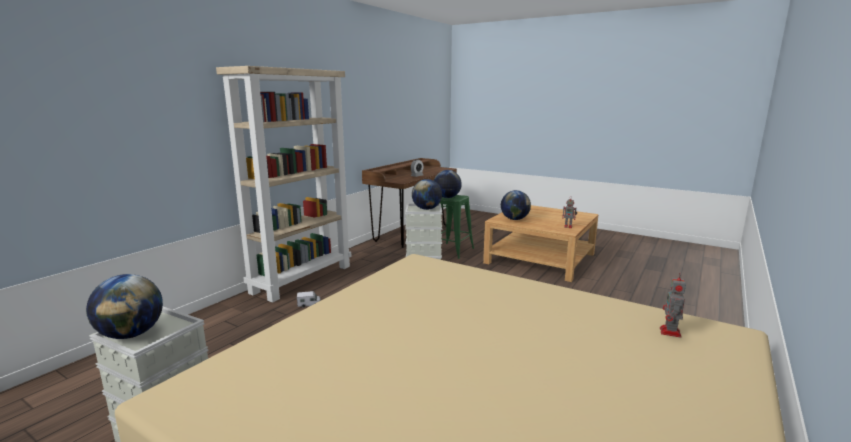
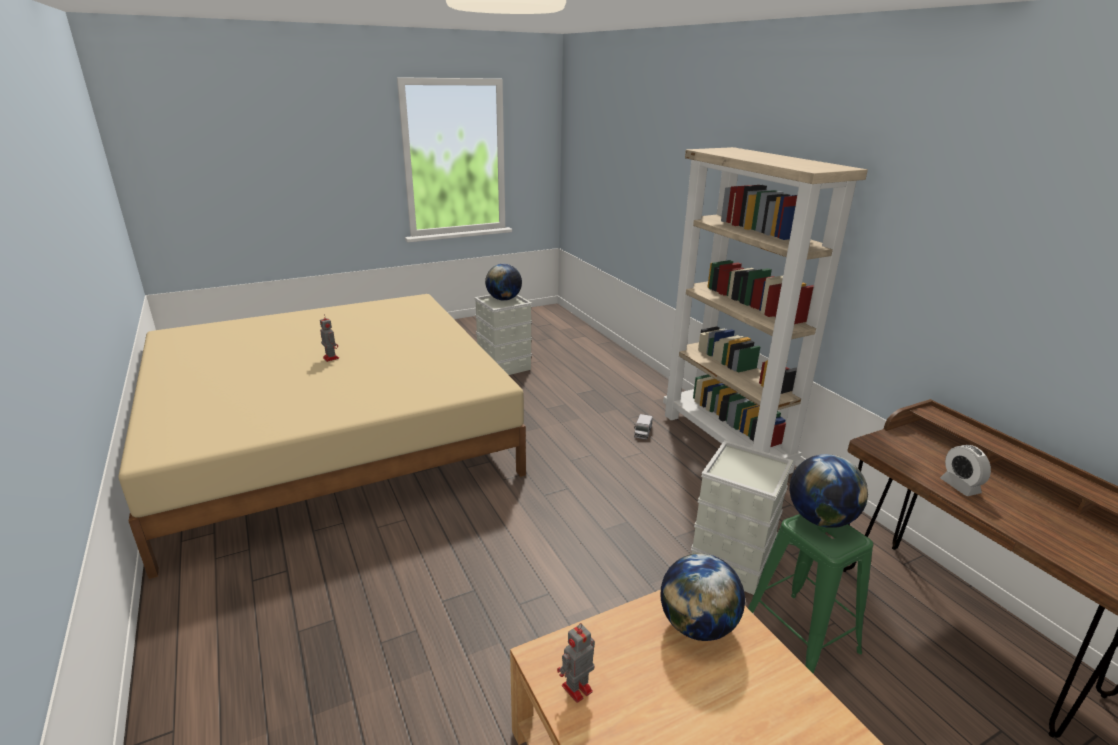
camera: 120 degrees right, 10 degrees up
globe [412,179,442,210] -> none
toy robot [660,273,686,338] -> toy robot moved to [320,314,339,362]

